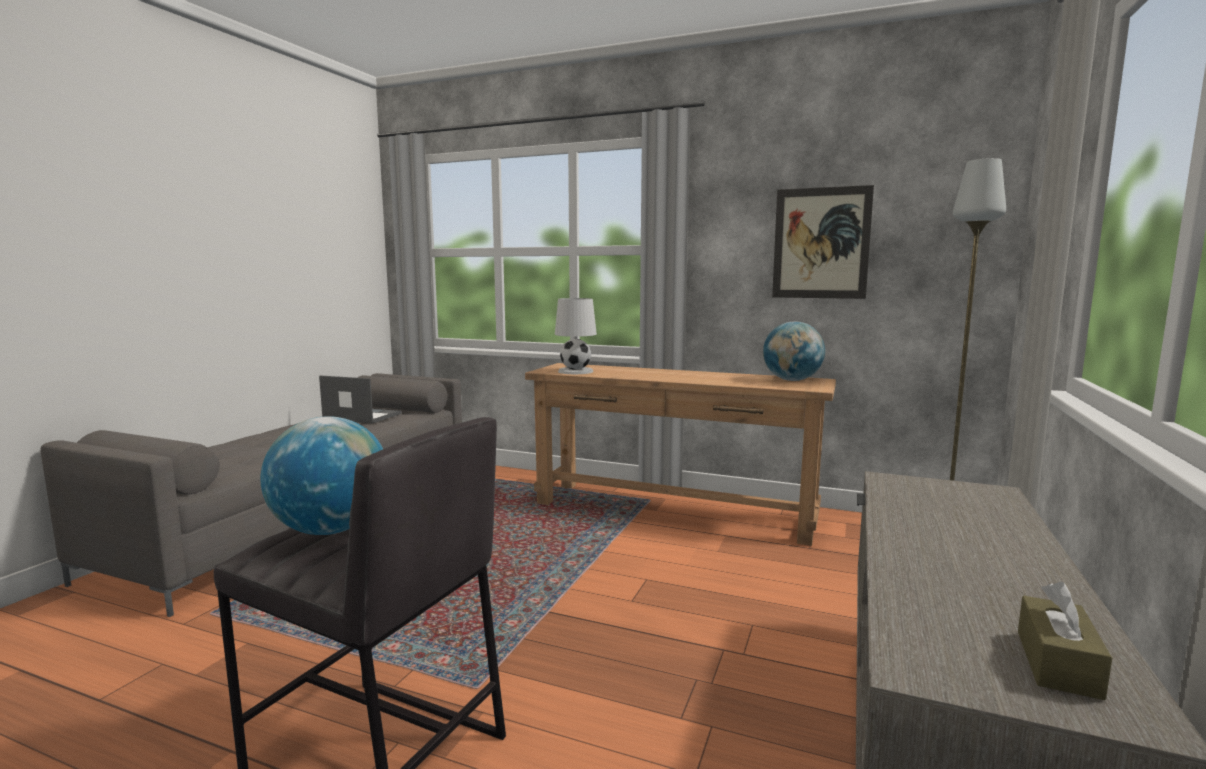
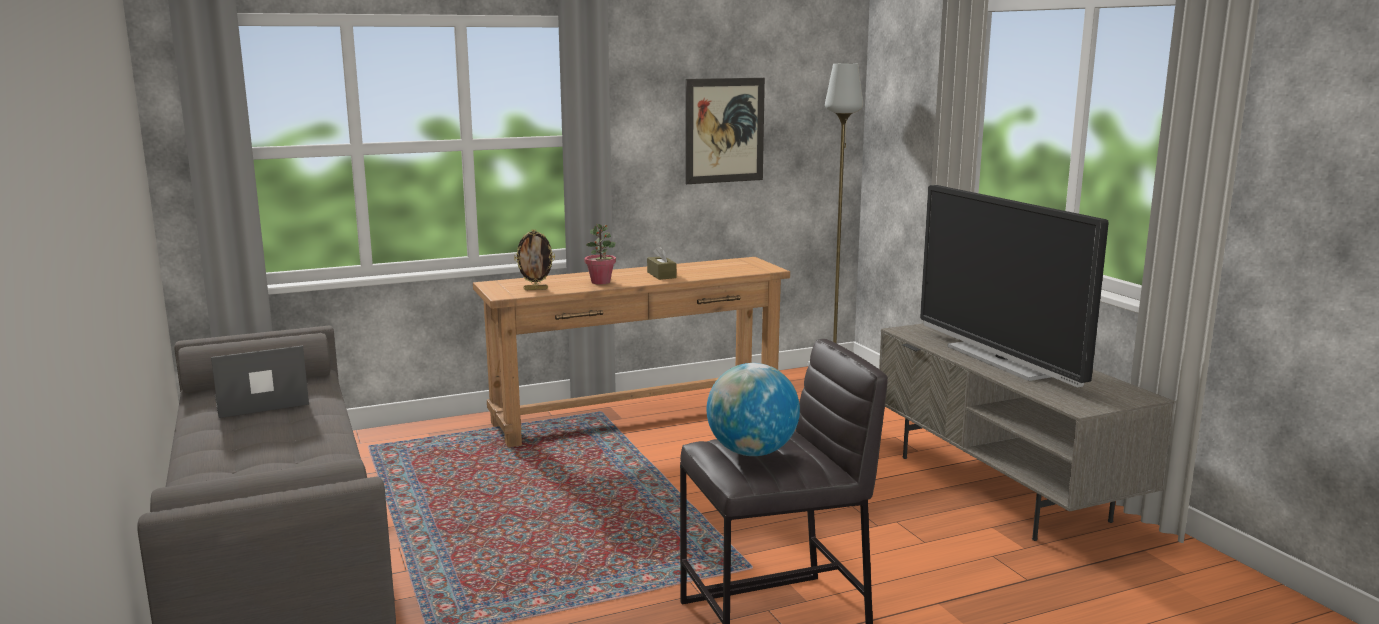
camera: 45 degrees left, 5 degrees up
white table lamp [555,298,597,374] -> picture frame [514,229,555,290]
globe [763,321,825,381] -> none
brown tissue box [1018,581,1112,700] -> brown tissue box moved to [647,246,677,280]
none -> potted plant [585,224,616,285]
none -> television [920,185,1109,387]

